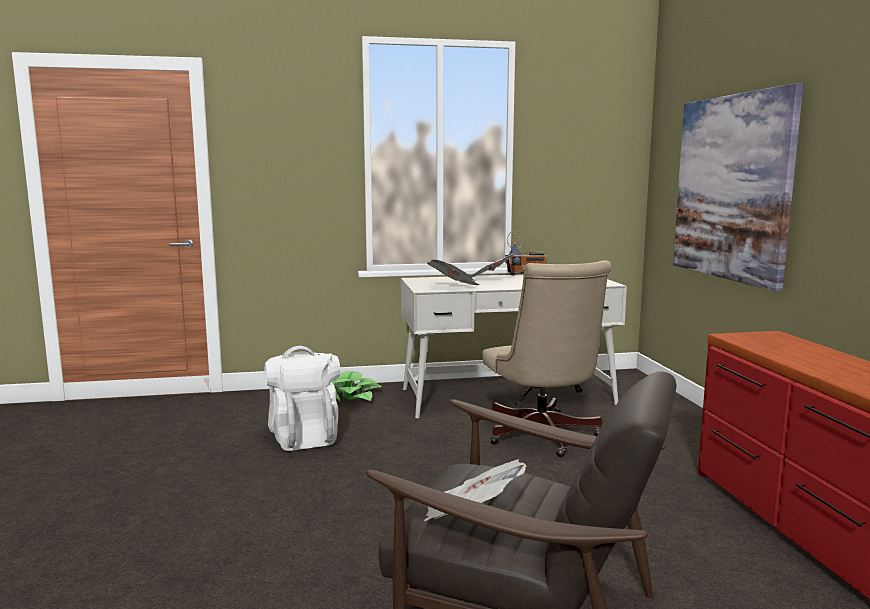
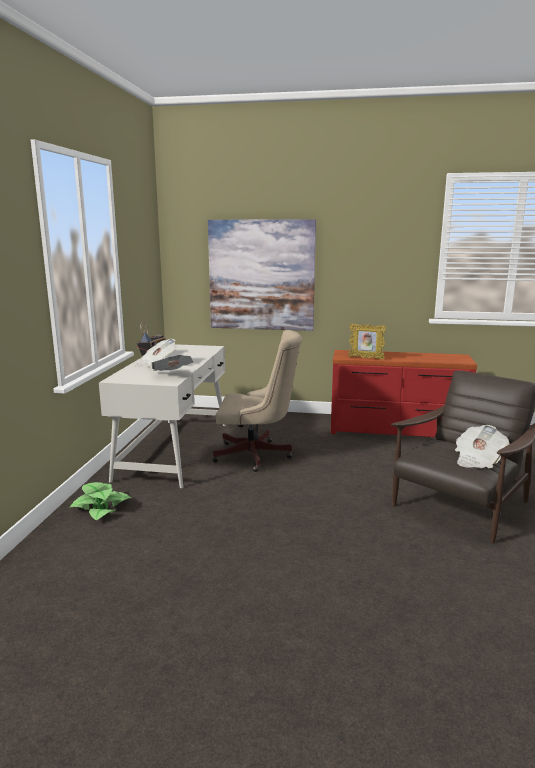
camera: 70 degrees left, 5 degrees up
white backpack [264,346,340,451] -> none
none -> picture frame [348,324,386,359]

